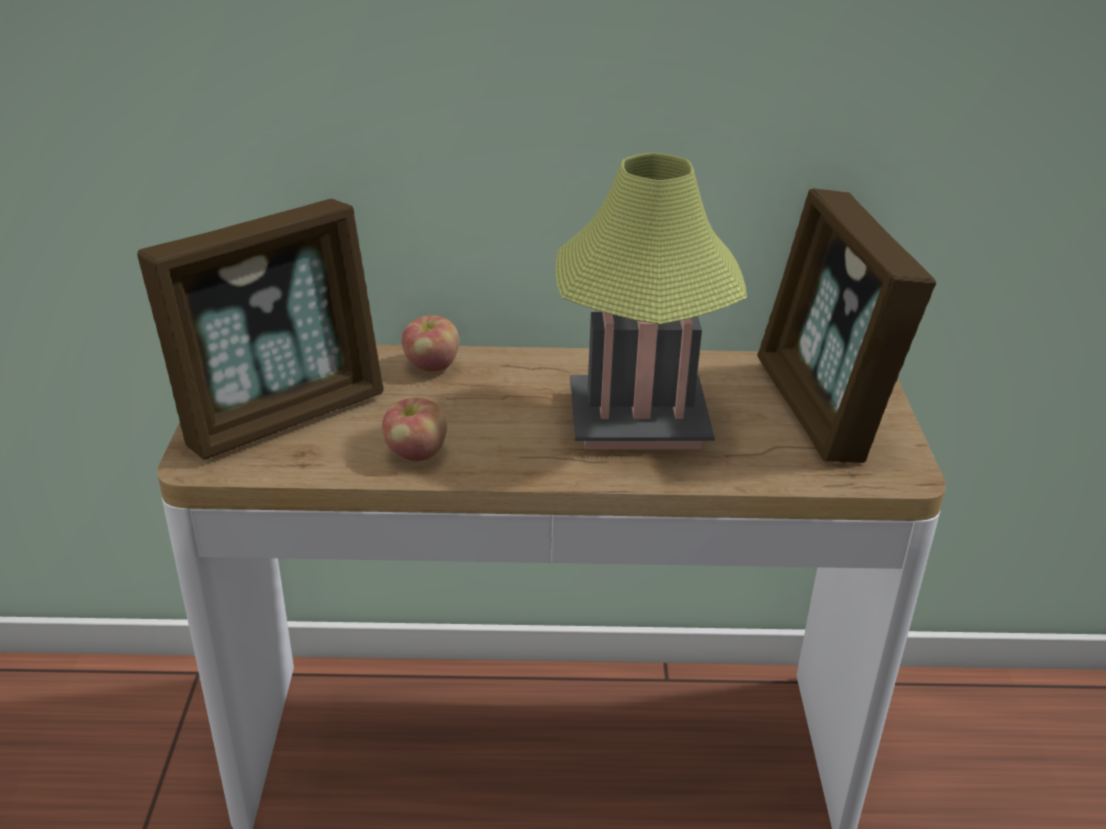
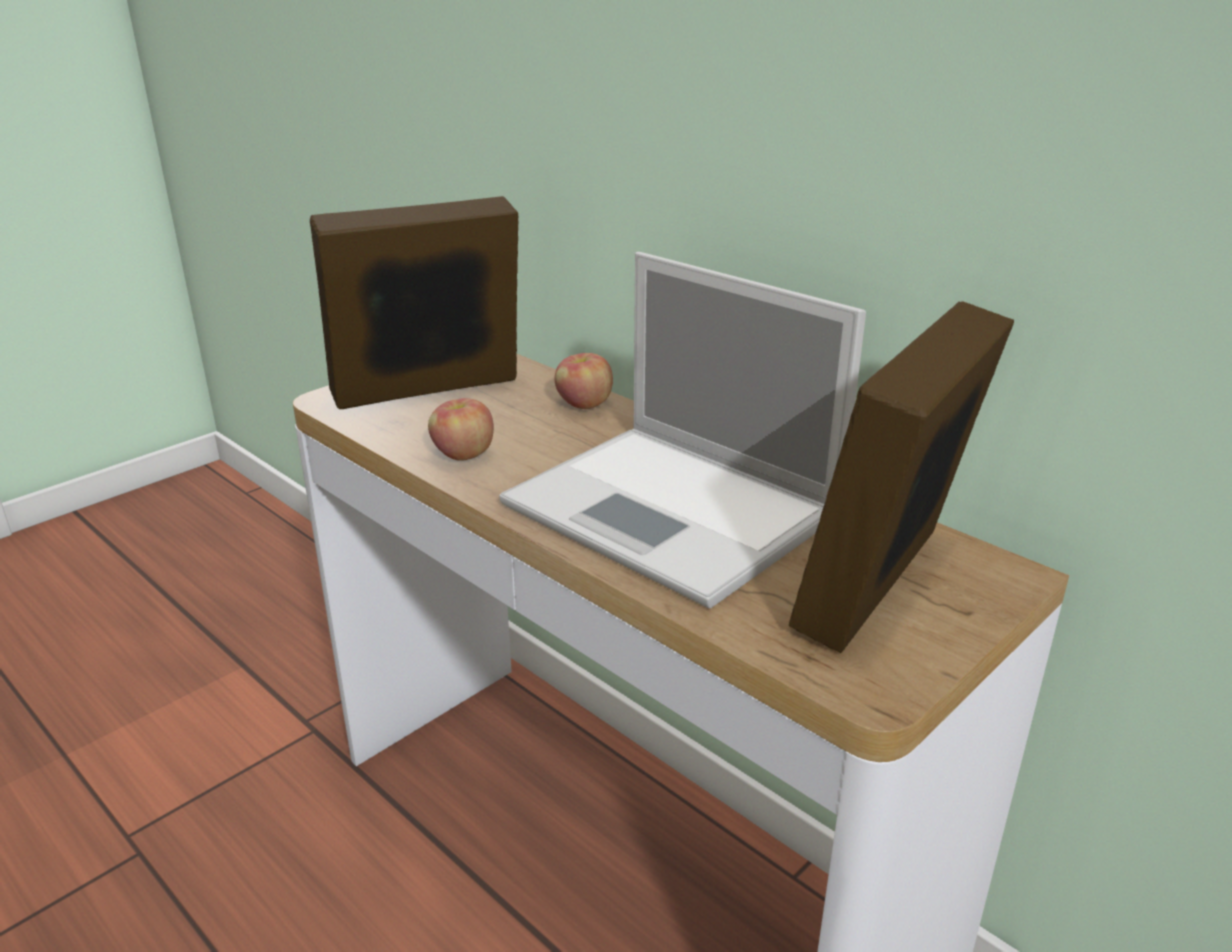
camera: 45 degrees right, 5 degrees down
picture frame [137,199,384,460] -> picture frame turned 150 degrees clockwise [310,196,518,409]
table lamp [556,152,747,449] -> laptop [499,252,866,608]

